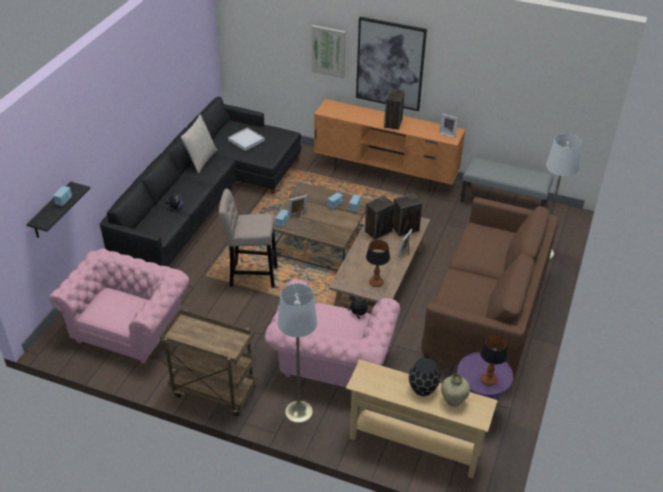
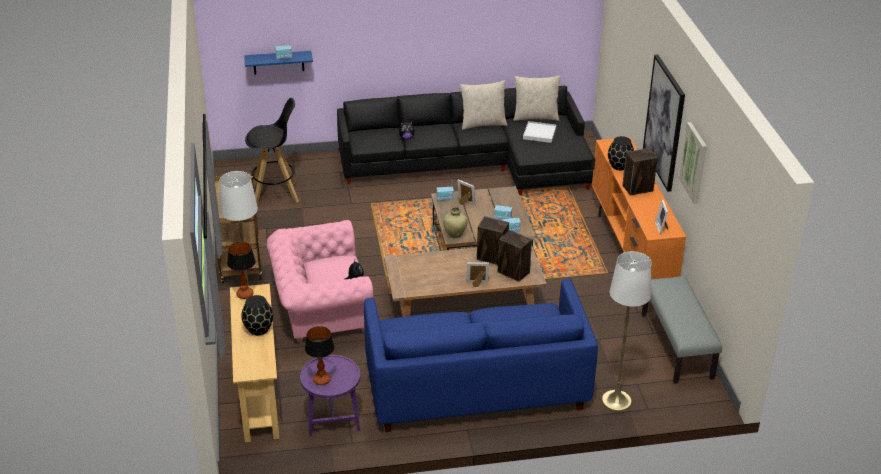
camera: 60 degrees right, 5 degrees down
black shelf [26,182,90,238] -> blue shelf [244,51,313,75]
pink armchair [49,248,189,364] -> black stool [245,98,299,205]
beige stool [219,189,278,288] -> none
picture [312,25,346,79] -> picture moved to [679,122,707,204]
table lamp [366,240,390,287] -> table lamp moved to [227,242,256,299]
brown sofa [421,197,558,378] -> blue sofa [364,279,598,432]
beige vase [441,373,470,407] -> beige vase moved to [443,207,467,238]
none -> beige pillow [513,75,561,121]
none -> black vase [608,136,634,170]

